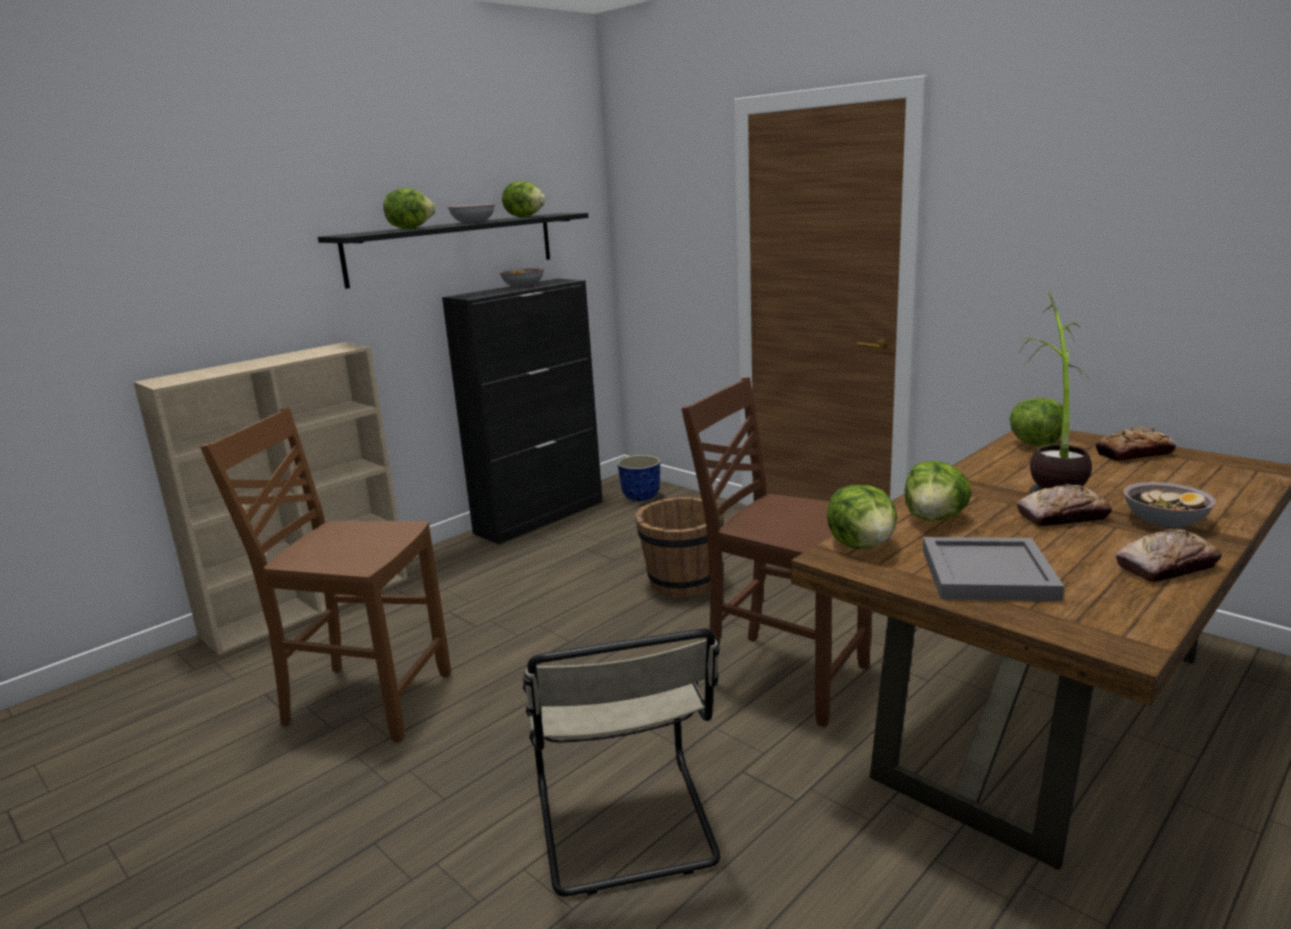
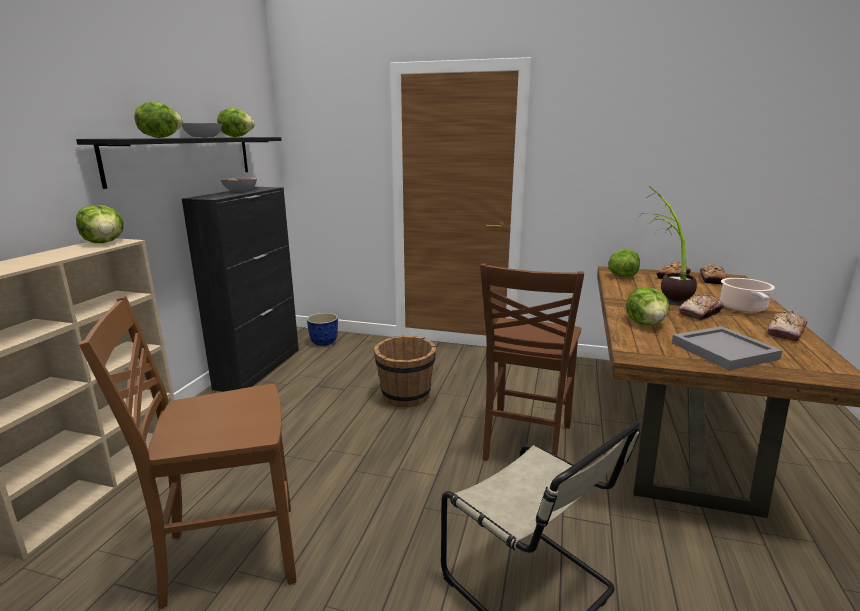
camera: 30 degrees left, 0 degrees up
brown chair [681,377,871,727] -> brown chair turned 75 degrees counterclockwise [480,263,584,461]
lettuce [827,485,897,549] -> lettuce moved to [76,205,124,243]
bowl [1123,482,1216,528] -> cooking pot [720,278,775,313]
none -> bread [700,264,727,285]

